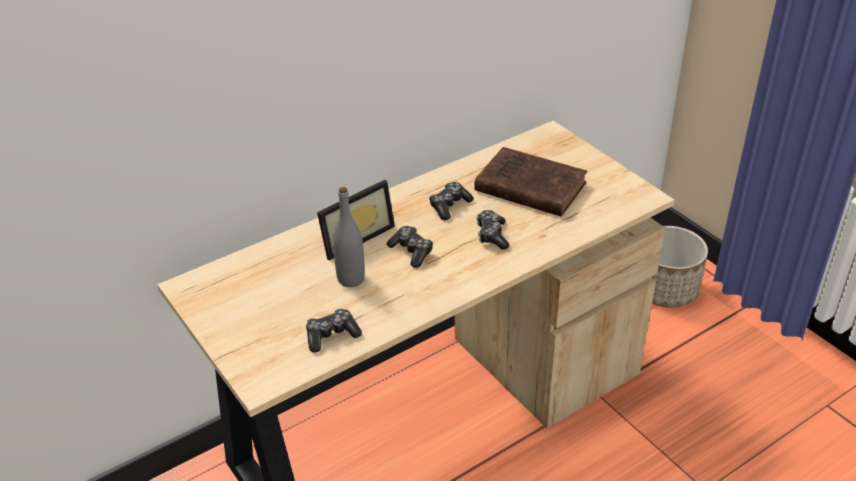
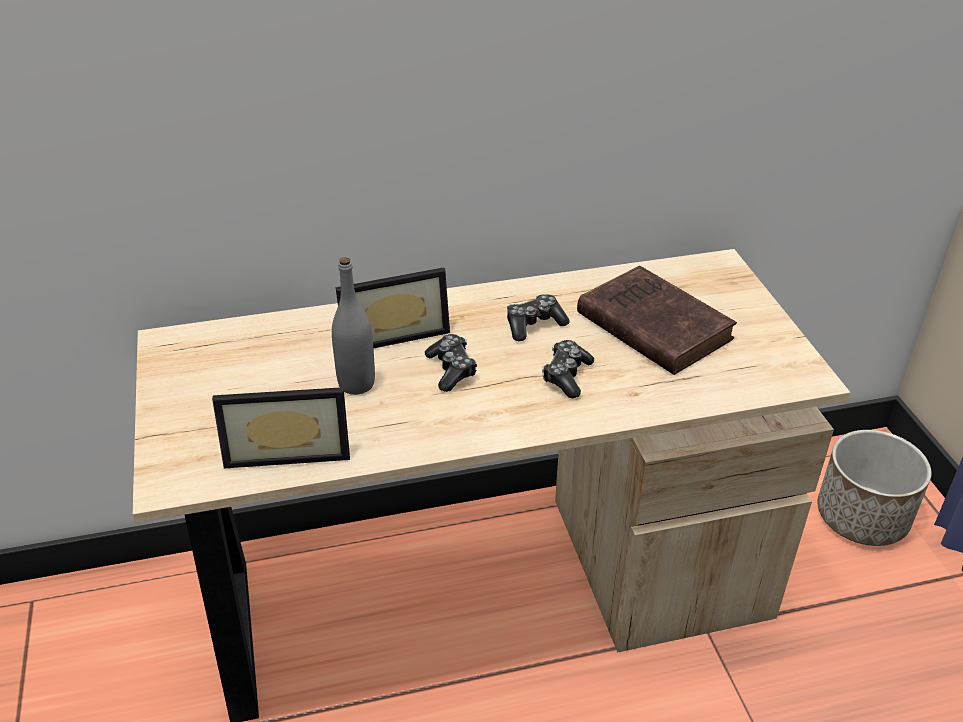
camera: 20 degrees right, 0 degrees up
game controller [306,308,362,353] -> picture frame [212,387,350,469]

